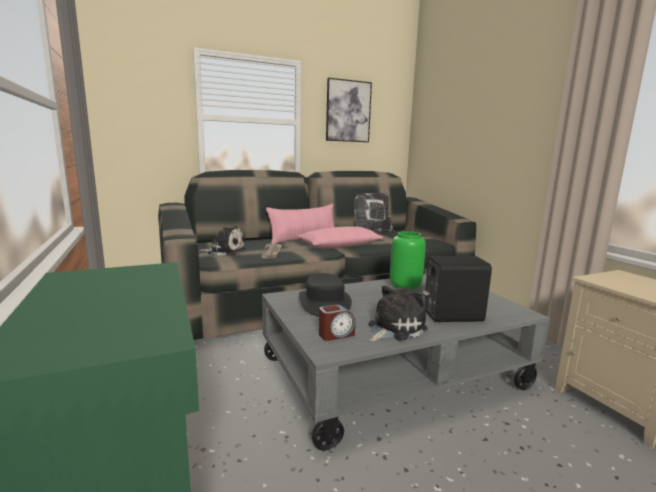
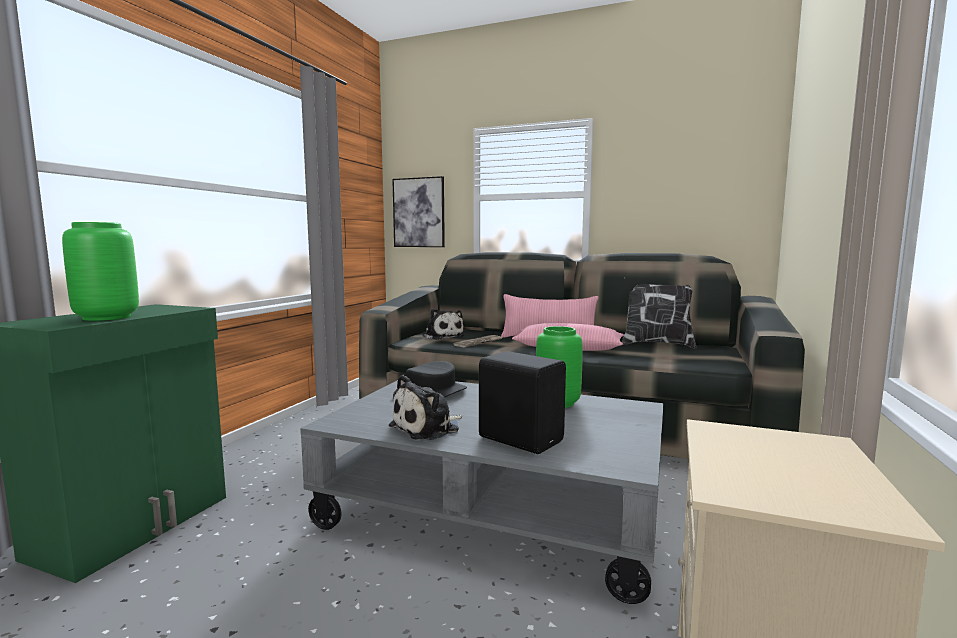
camera: 45 degrees right, 5 degrees down
alarm clock [319,305,355,341] -> none
picture [326,78,372,142] -> picture moved to [392,176,445,247]
plush toy [368,286,428,342] -> plush toy turned 135 degrees clockwise [388,375,462,440]
none -> green vase [62,222,139,321]

